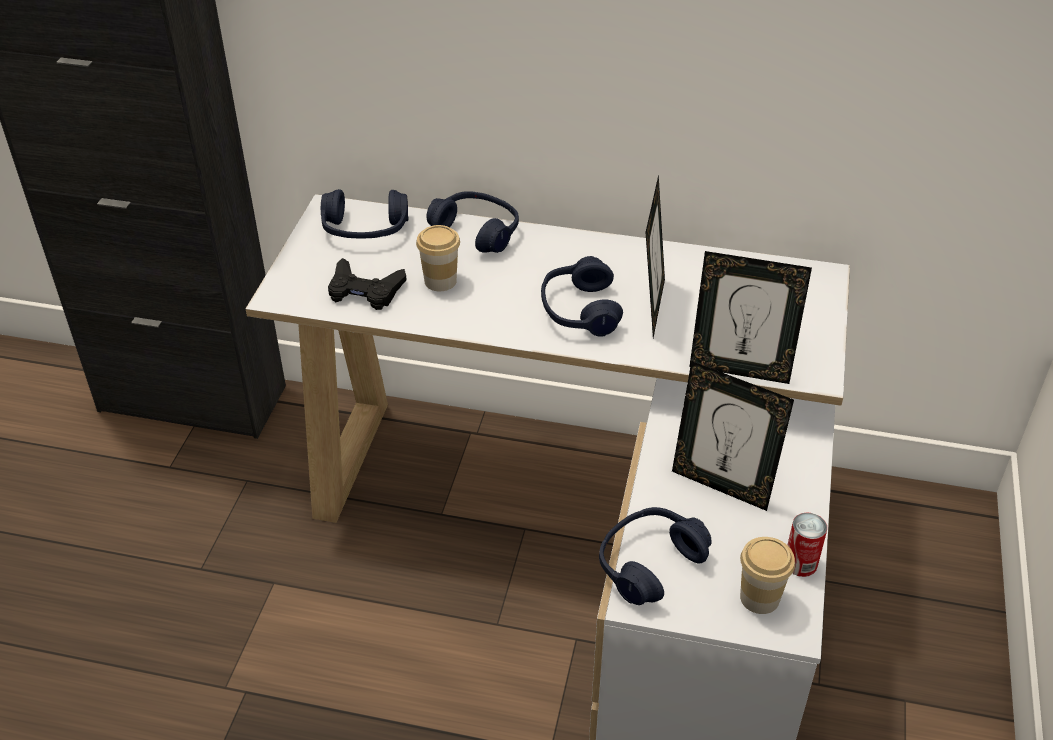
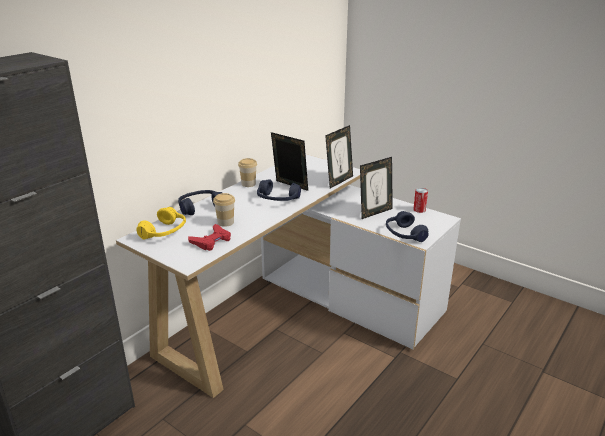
camera: 65 degrees left, 15 degrees down
blue headphones [321,189,408,239] -> yellow headphones [136,207,186,239]
black game controller [328,258,407,310] -> red game controller [188,224,231,251]
cup [740,537,795,614] -> cup moved to [238,158,257,187]

